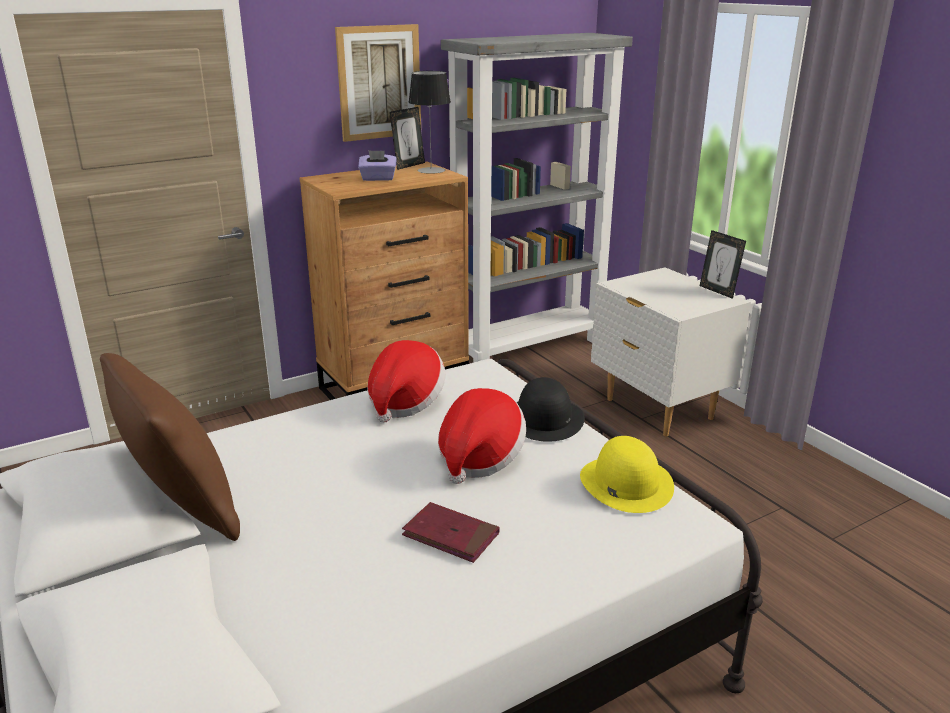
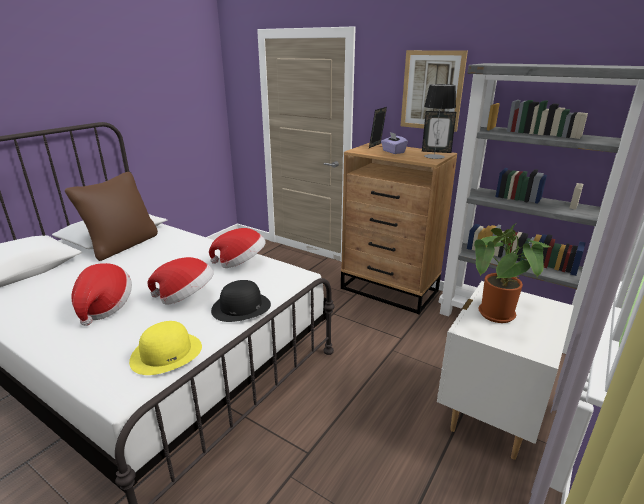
camera: 65 degrees right, 0 degrees up
red book [402,502,500,563] -> hat [71,263,132,326]
picture frame [700,230,746,299] -> picture frame moved to [369,107,387,148]
none -> potted plant [474,223,550,323]

